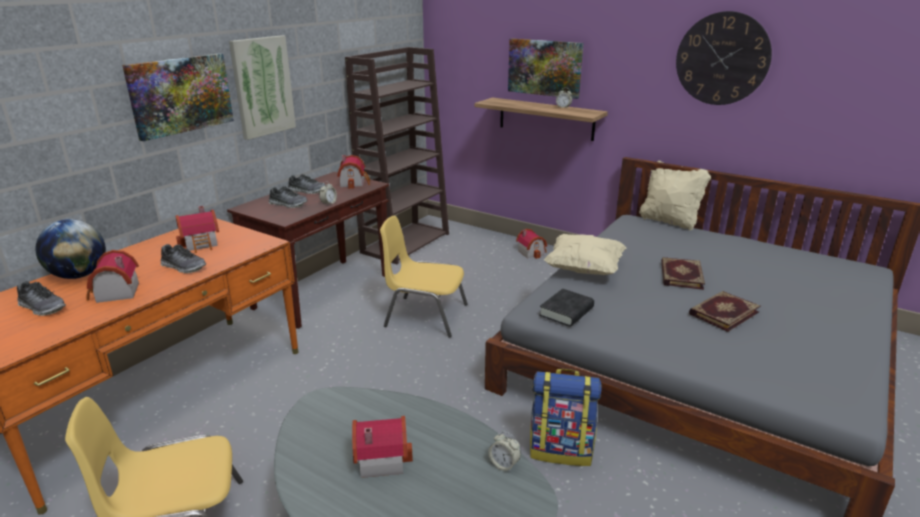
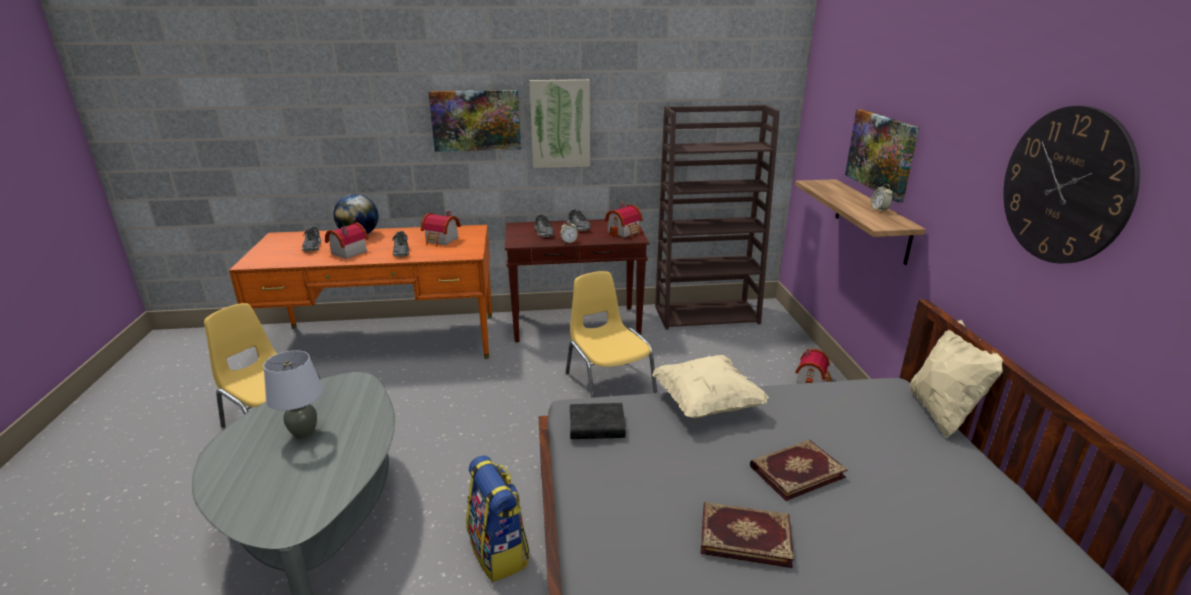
camera: 50 degrees right, 0 degrees up
toy house [352,416,413,478] -> grey table lamp [263,350,323,440]
alarm clock [488,431,521,473] -> none

